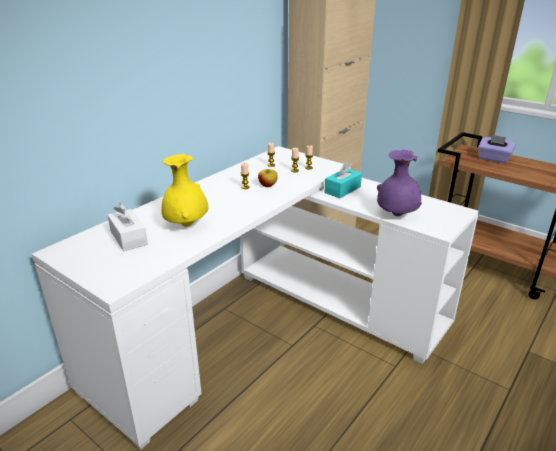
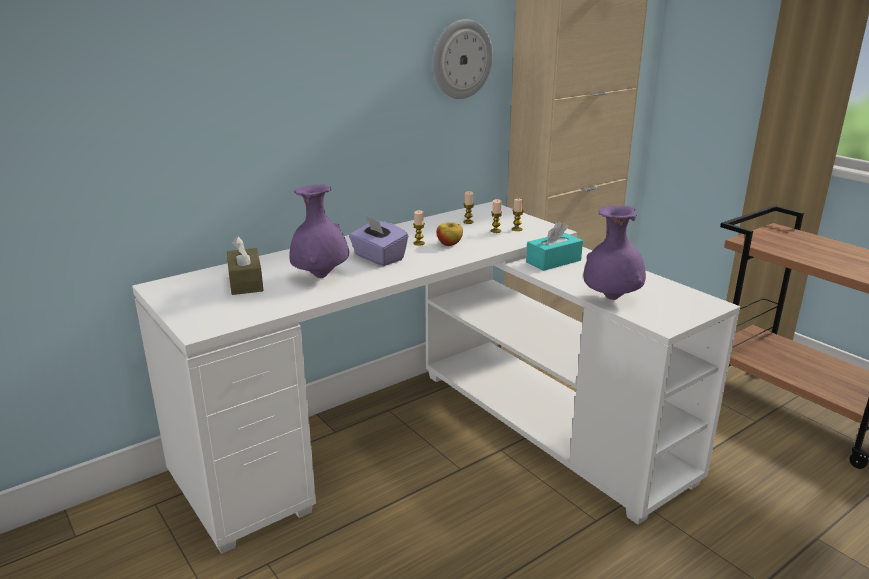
camera: 15 degrees right, 5 degrees down
white tissue box [108,203,148,251] -> brown tissue box [227,236,264,295]
yellow vase [161,154,208,227] -> purple vase [289,185,349,278]
purple tissue box [478,135,516,163] -> purple tissue box moved to [349,216,408,266]
none -> wall clock [433,19,493,99]

